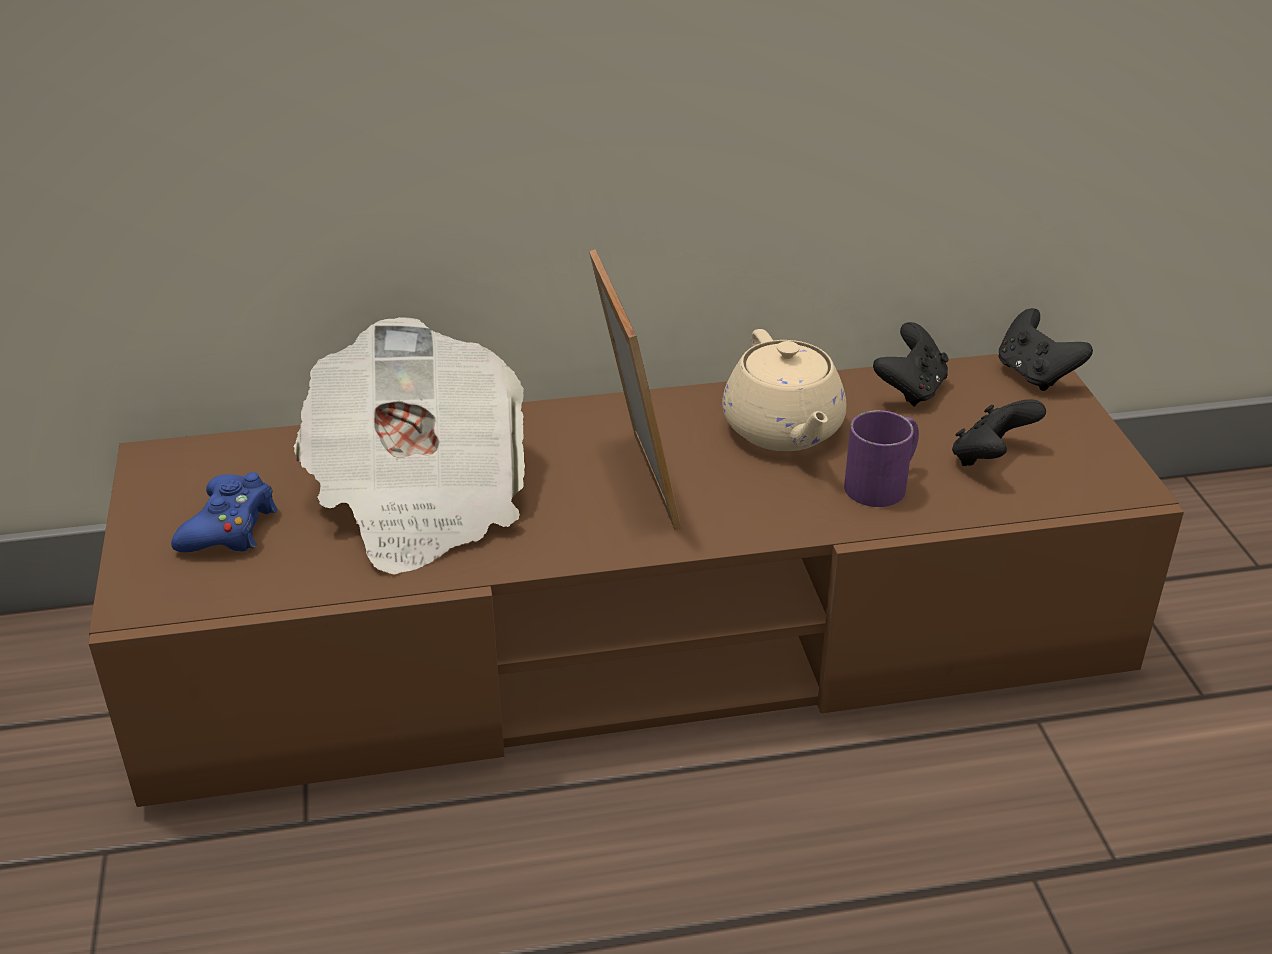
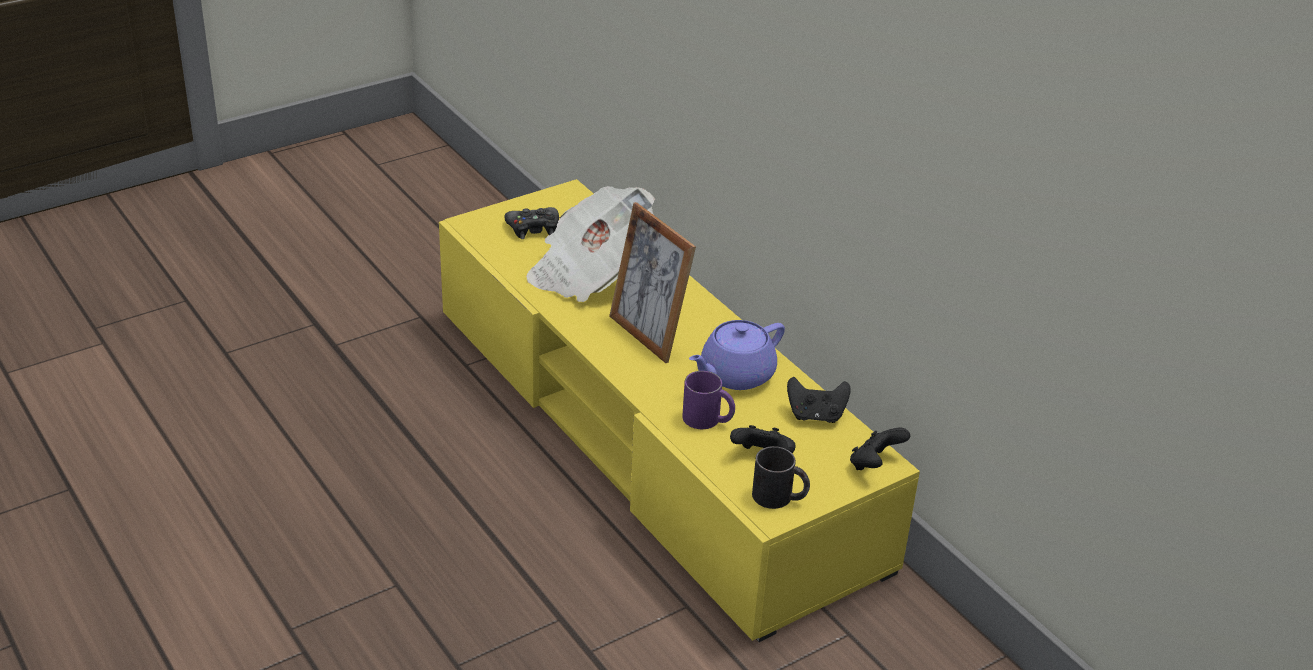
camera: 65 degrees right, 0 degrees up
brown tv stand [89,354,1184,807] -> yellow tv stand [439,179,920,642]
blue game controller [171,472,278,552] -> black game controller [504,207,559,239]
picture frame [589,249,681,530] -> picture frame turned 90 degrees clockwise [609,202,696,363]
beige teapot [722,329,846,451] -> purple teapot [689,320,785,390]
none -> black mug [752,446,810,509]

